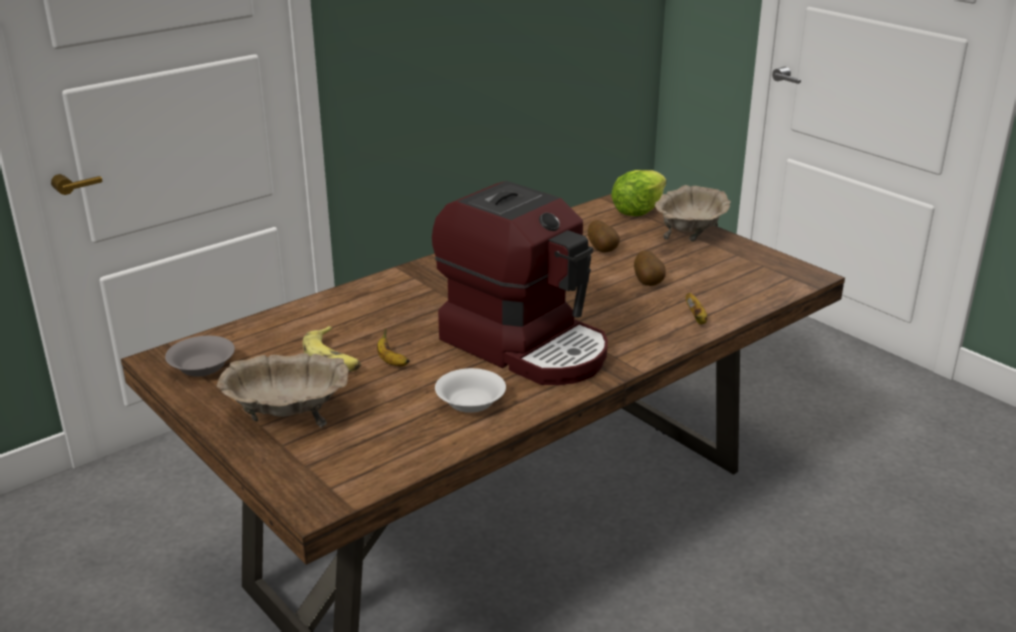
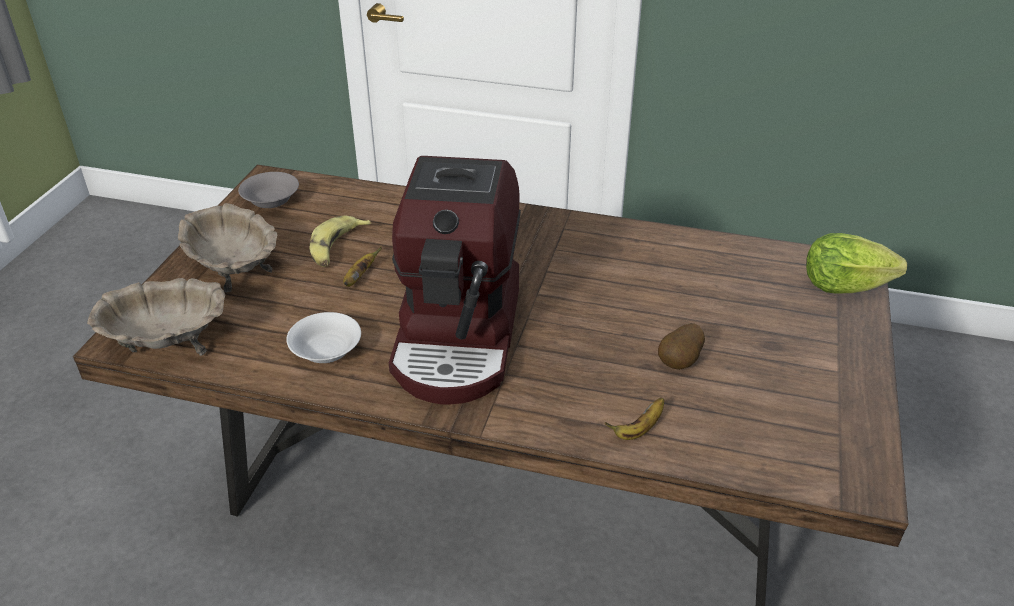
camera: 55 degrees right, 10 degrees up
potato [588,220,620,252] -> none
beige bowl [655,185,731,242] -> beige bowl moved to [87,278,225,356]

